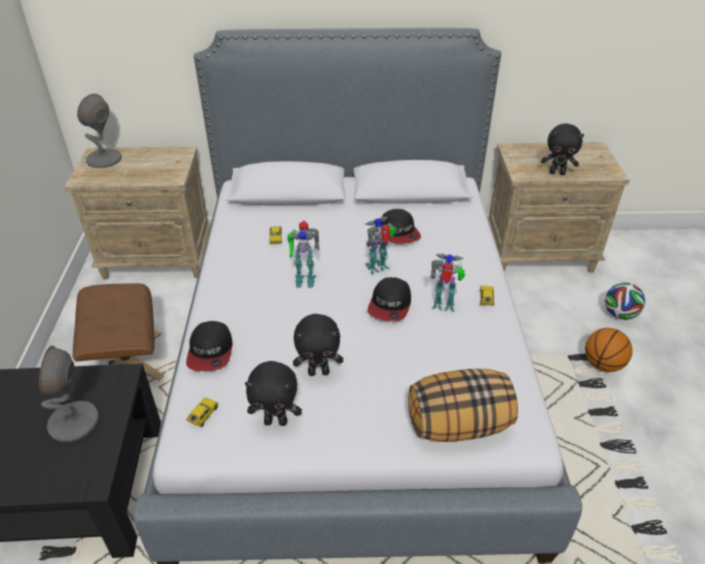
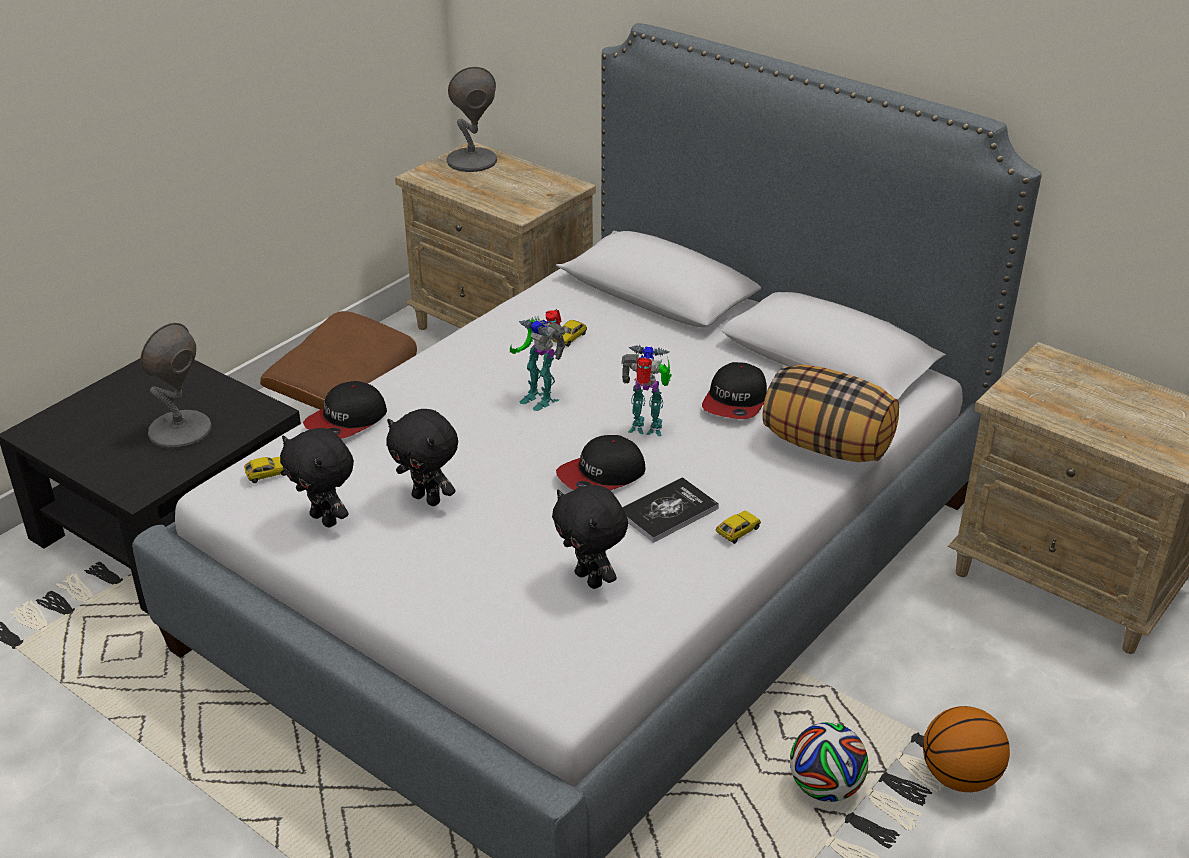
camera: 40 degrees right, 5 degrees down
pillow [408,369,518,442] -> pillow moved to [763,365,899,462]
toy robot [431,253,466,312] -> book [622,477,719,543]
black plush toy [541,123,584,175] -> black plush toy moved to [552,485,628,589]
football [605,283,645,320] -> football moved to [790,722,868,802]

